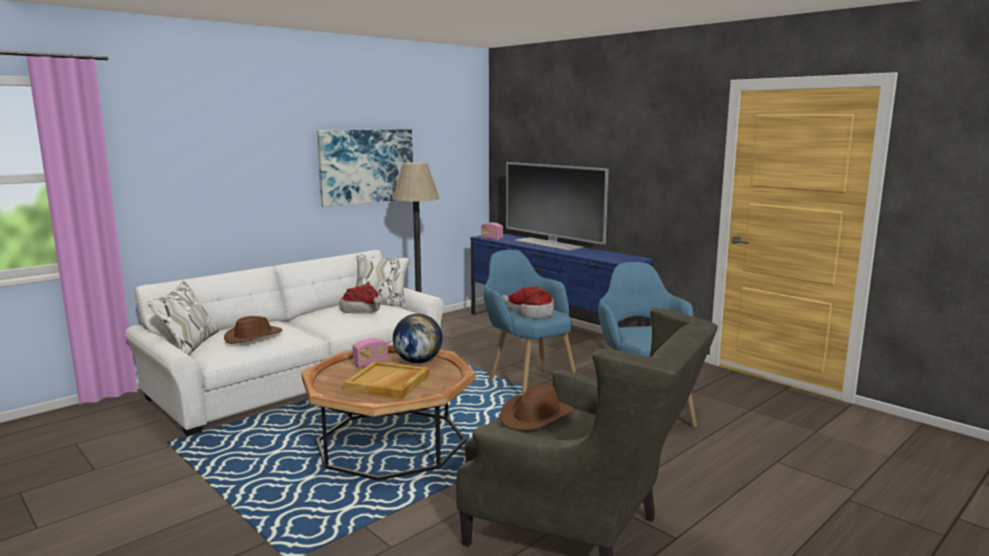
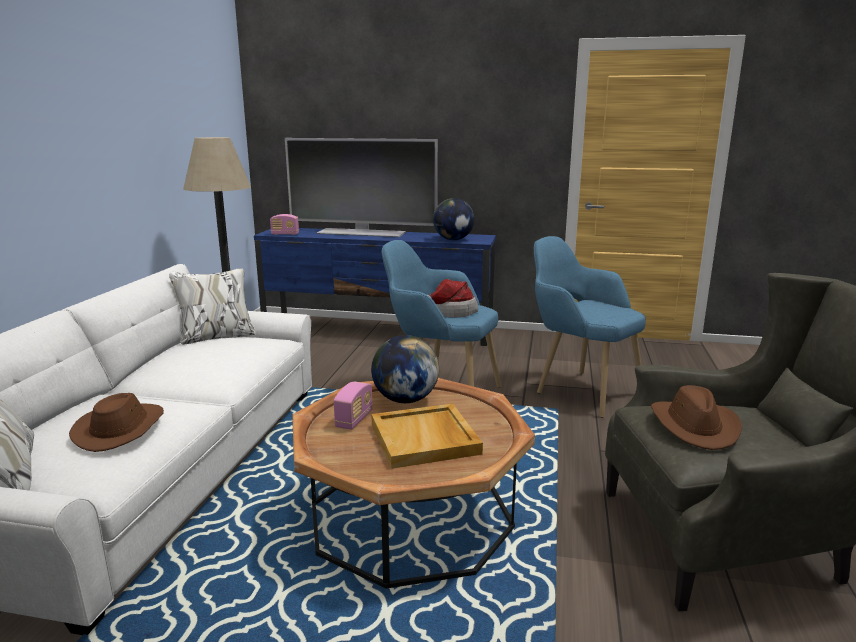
camera: 35 degrees left, 5 degrees up
picture [317,129,413,207] -> none
hat [339,283,381,313] -> none
none -> globe [433,198,475,240]

